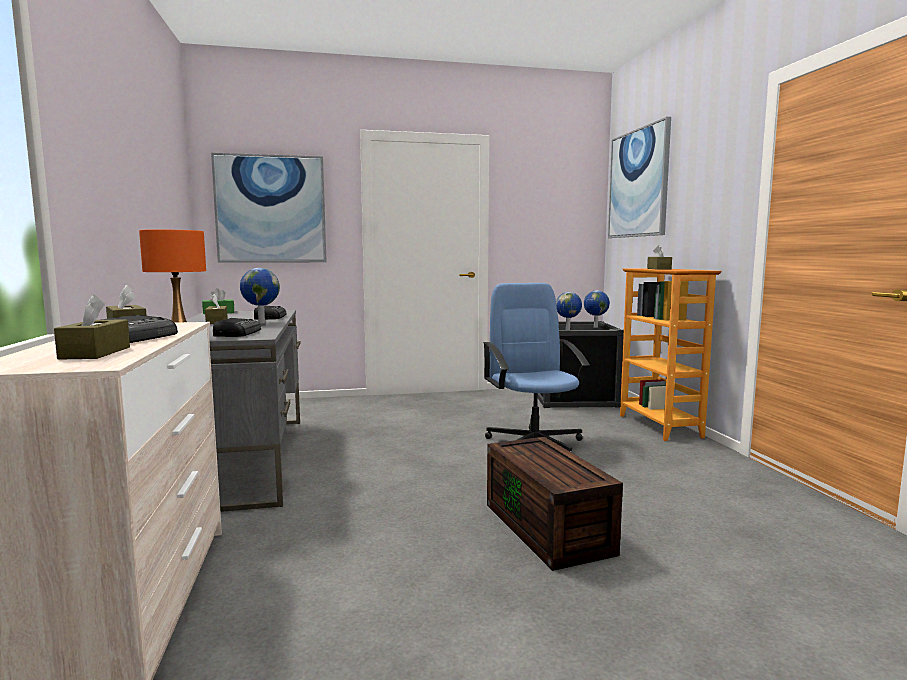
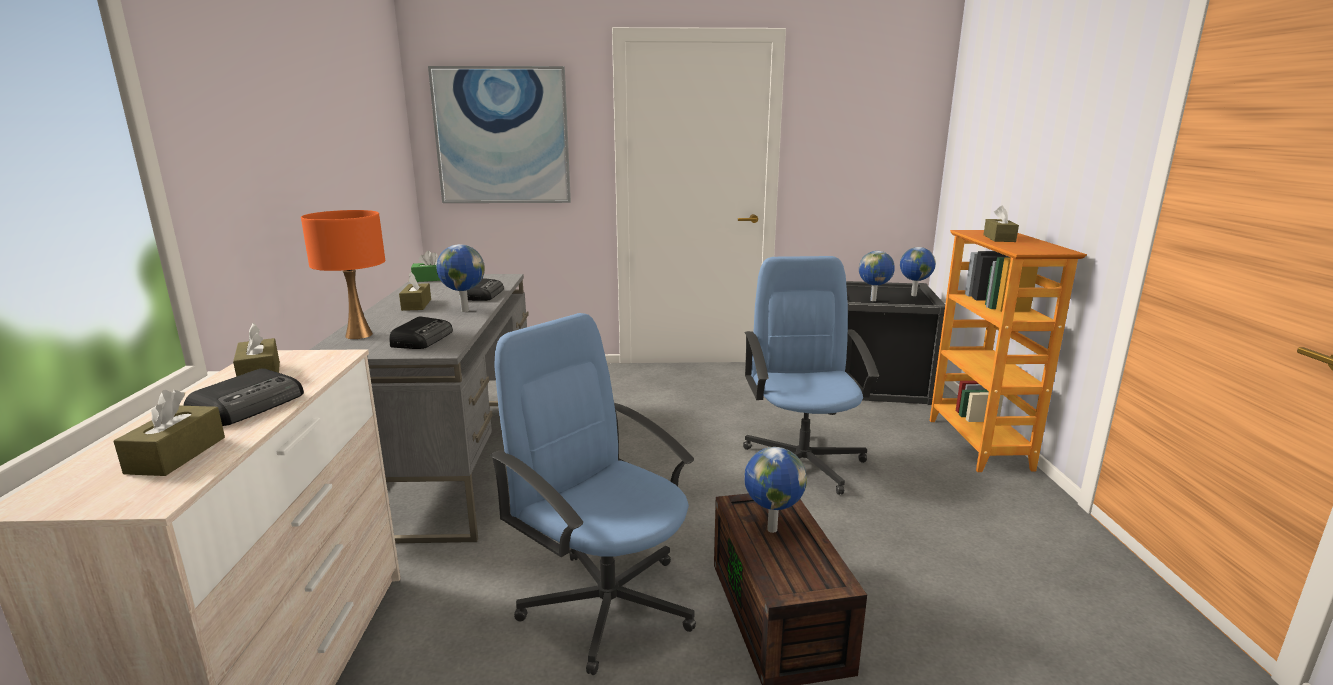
camera: 10 degrees right, 10 degrees up
picture [608,117,671,238] -> none
none -> blue office chair [490,313,696,675]
none -> globe [744,447,807,533]

